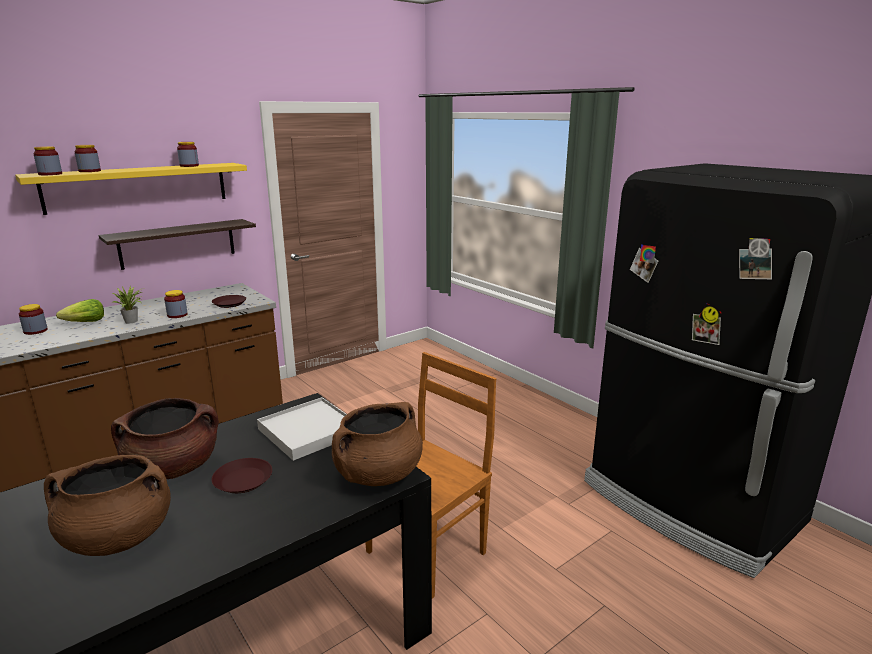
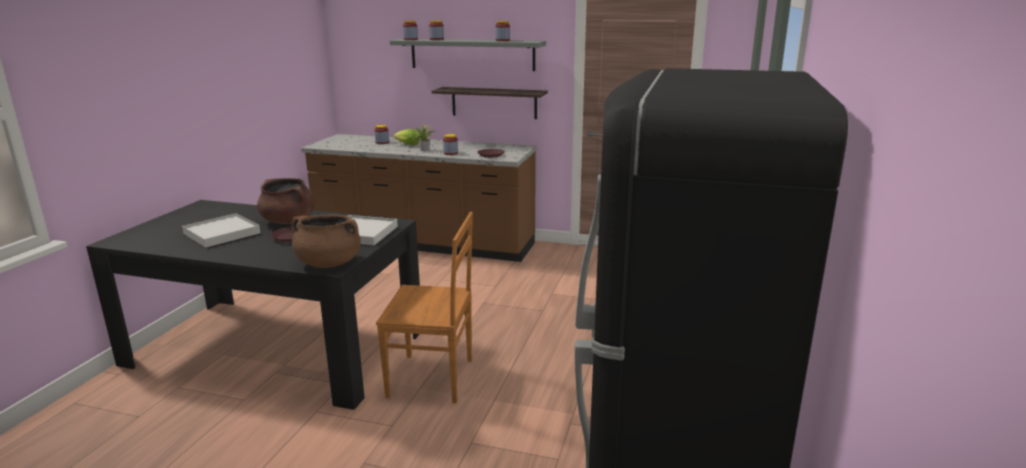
camera: 55 degrees right, 0 degrees up
yellow shelf [15,163,247,215] -> grey shelf [390,39,546,71]
brown cooking pot [44,455,171,556] -> white tray [182,213,260,248]

